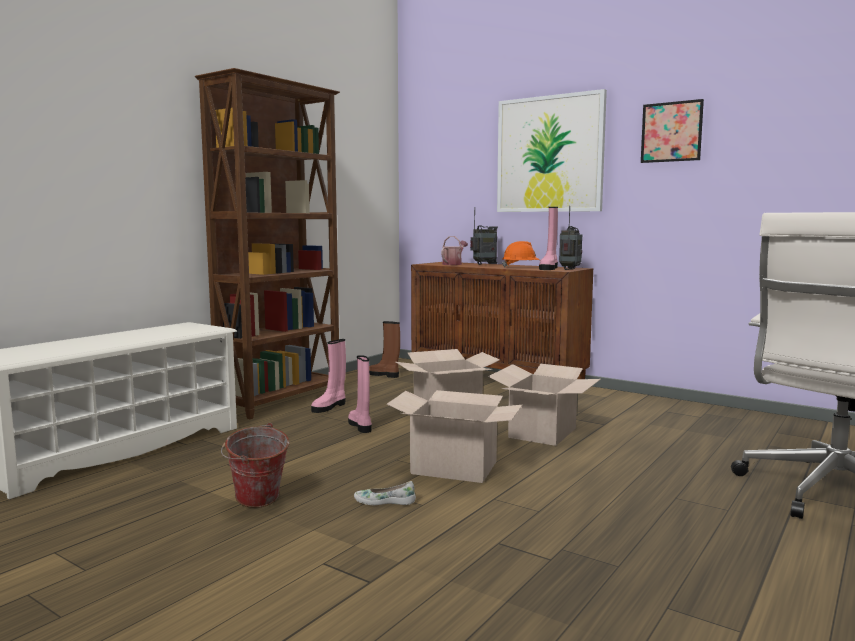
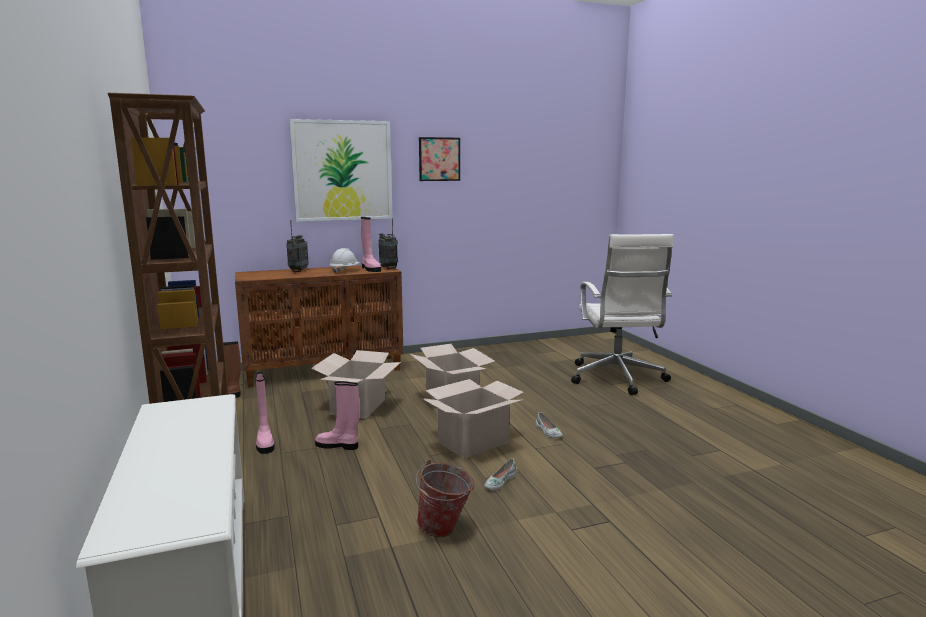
camera: 55 degrees left, 5 degrees up
watering can [441,236,468,265] -> none
orange hard hat [502,241,540,268] -> white hard hat [330,248,359,273]
none -> white shoe [536,412,563,438]

